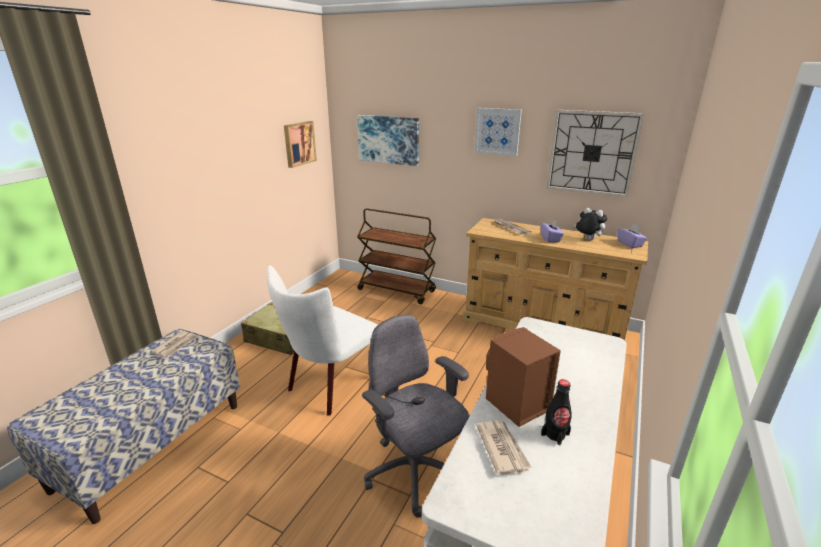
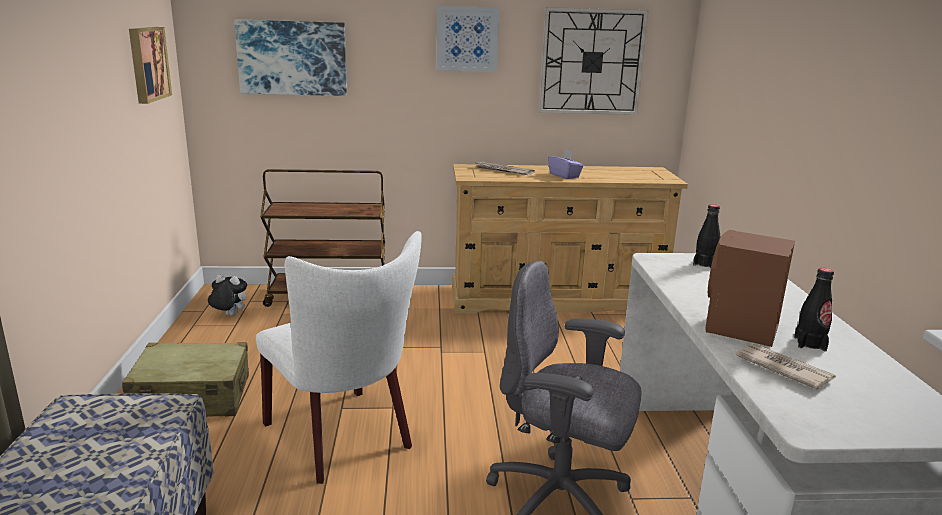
camera: 30 degrees left, 5 degrees down
newspaper [150,331,197,357] -> none
white chair [267,265,378,416] -> white chair turned 45 degrees counterclockwise [256,231,422,484]
plush toy [575,208,607,240] -> plush toy moved to [208,275,247,316]
purple tissue box [617,224,647,248] -> none
none -> black bottle [693,204,721,269]

